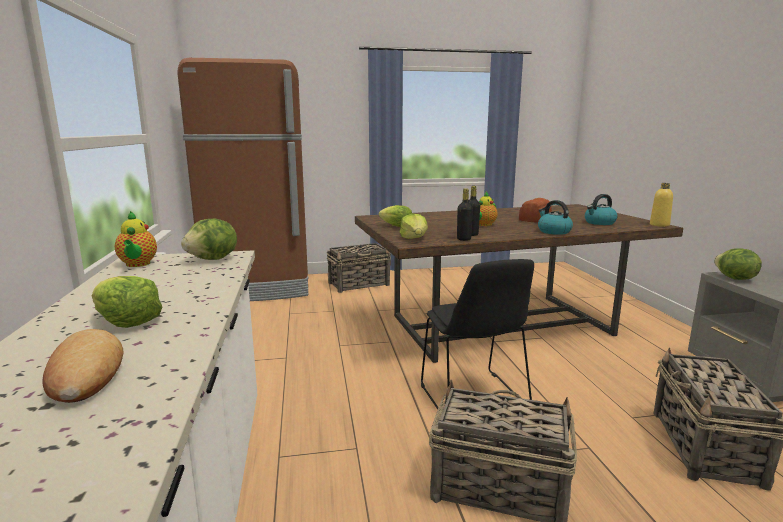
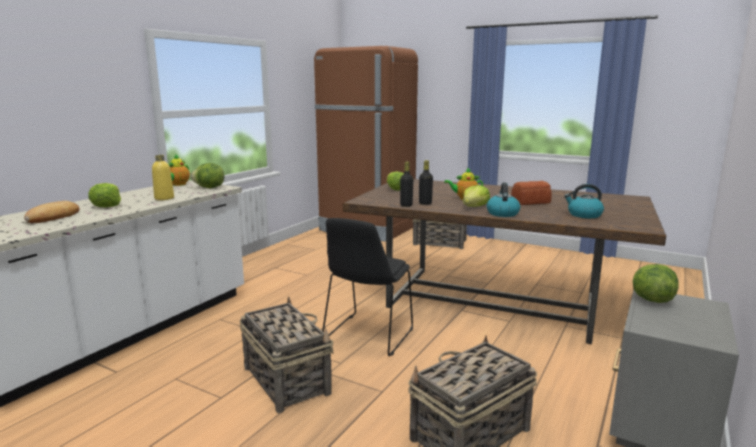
camera: 40 degrees right, 0 degrees up
lettuce [400,214,428,239] -> lettuce moved to [463,185,490,207]
yellow bottle [650,183,673,227] -> yellow bottle moved to [152,155,174,200]

